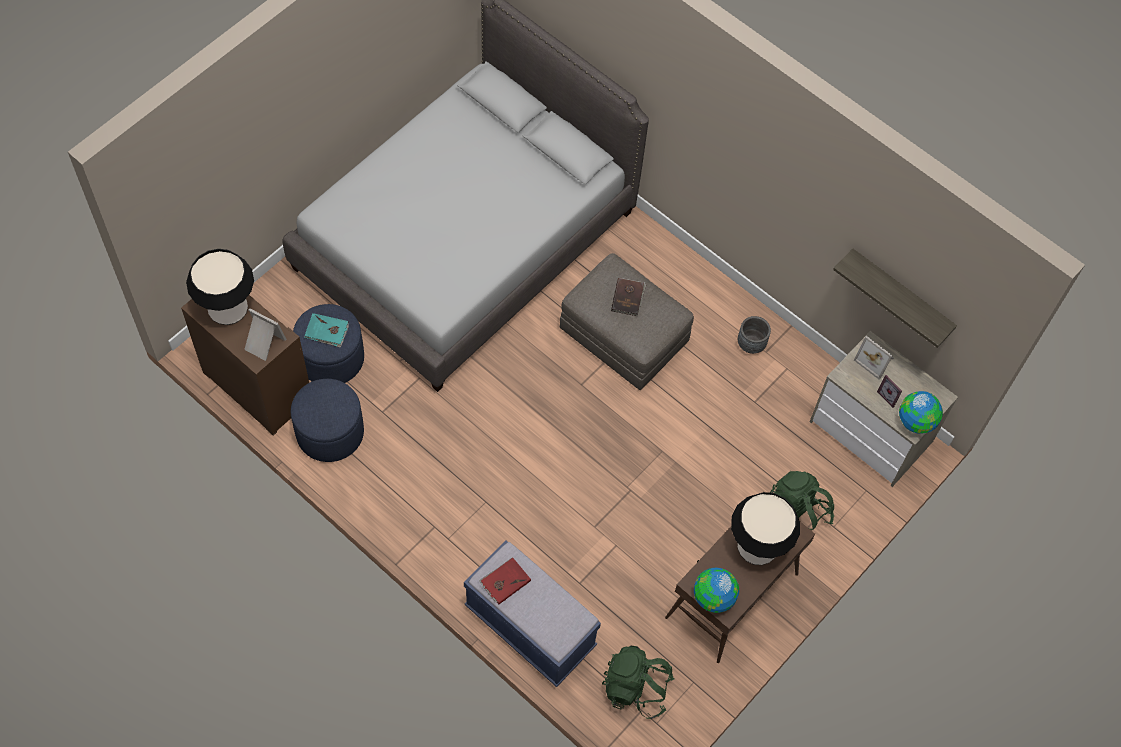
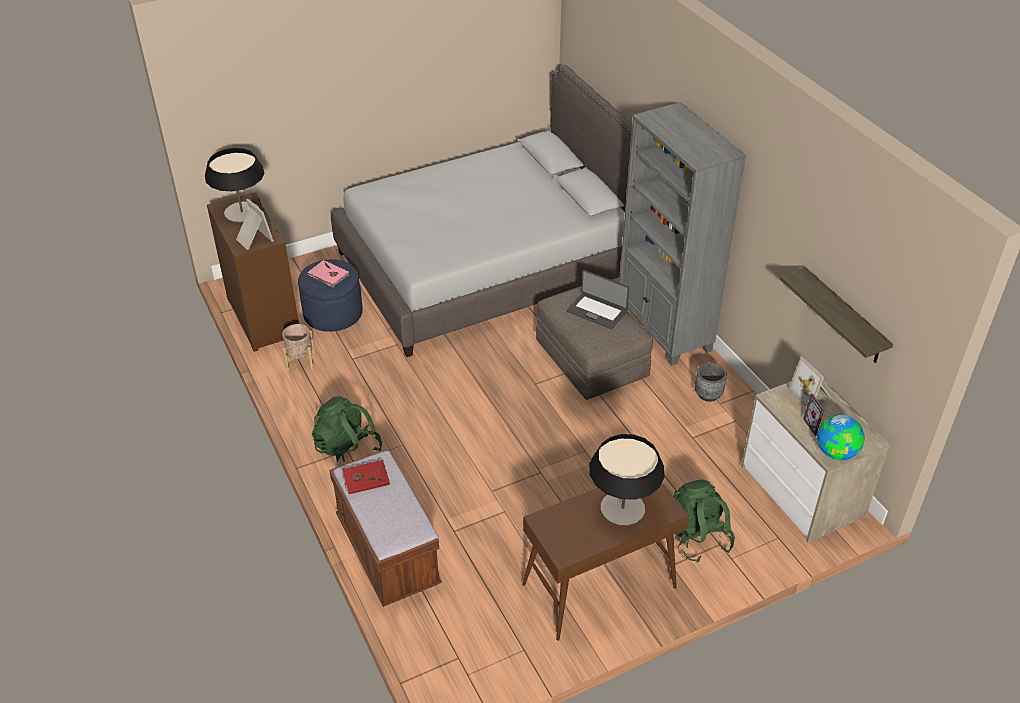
camera: 25 degrees right, 20 degrees down
blue ottoman [291,379,364,462] -> beige planter [282,324,315,371]
turquoise book [304,313,349,348] -> pink book [307,260,349,287]
blue bench [464,540,601,687] -> brown bench [329,450,442,607]
green backpack [602,646,675,719] -> green backpack moved to [312,396,382,466]
brown book [611,278,646,316] -> laptop [567,270,629,329]
globe [694,568,739,613] -> none
none -> grey bookcase [619,102,746,366]

